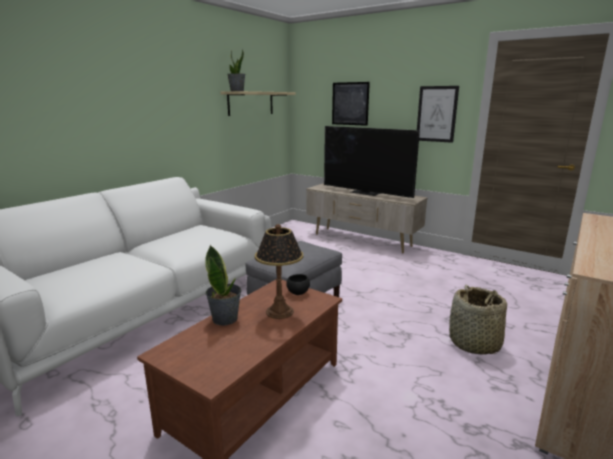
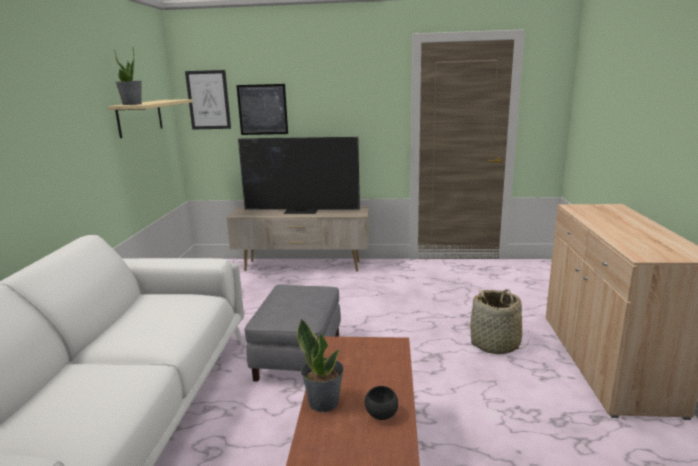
camera: 30 degrees left, 0 degrees up
table lamp [255,224,303,319] -> none
black bowl [286,274,310,295] -> black bowl moved to [365,386,398,420]
picture [417,86,459,143] -> picture moved to [185,70,231,130]

